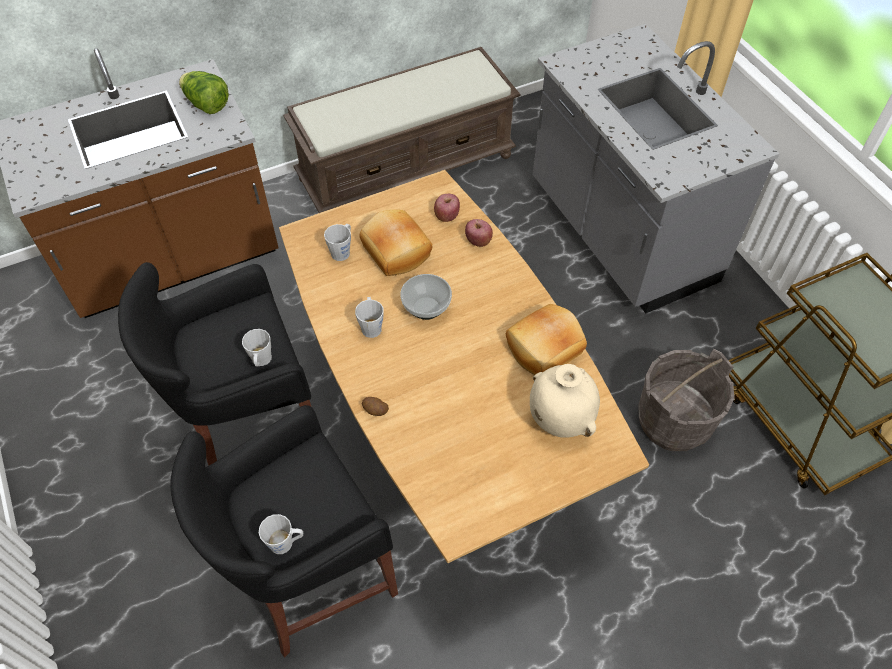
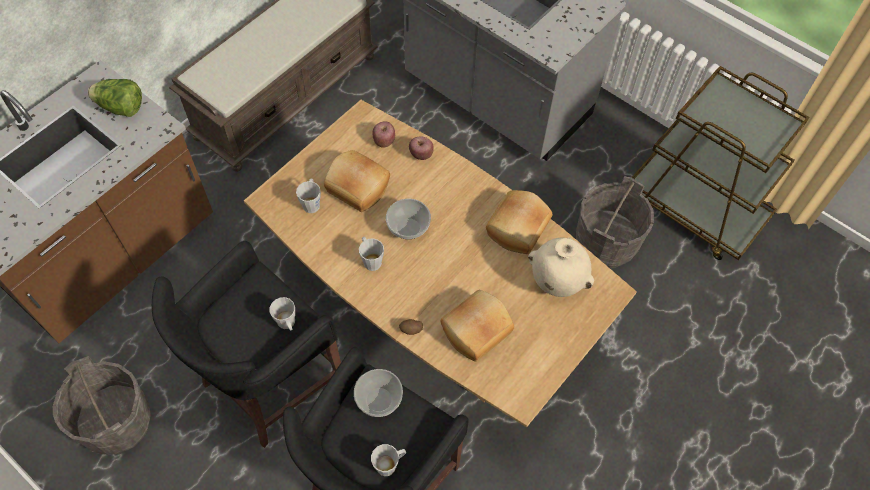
camera: 25 degrees left, 5 degrees up
none -> grey bucket [53,356,151,455]
none -> bowl [354,369,403,417]
none -> bread [440,290,514,362]

